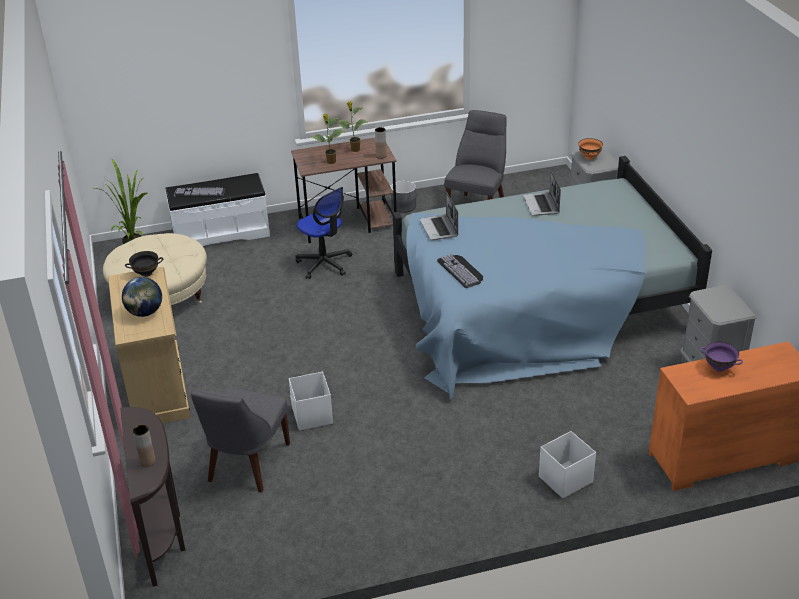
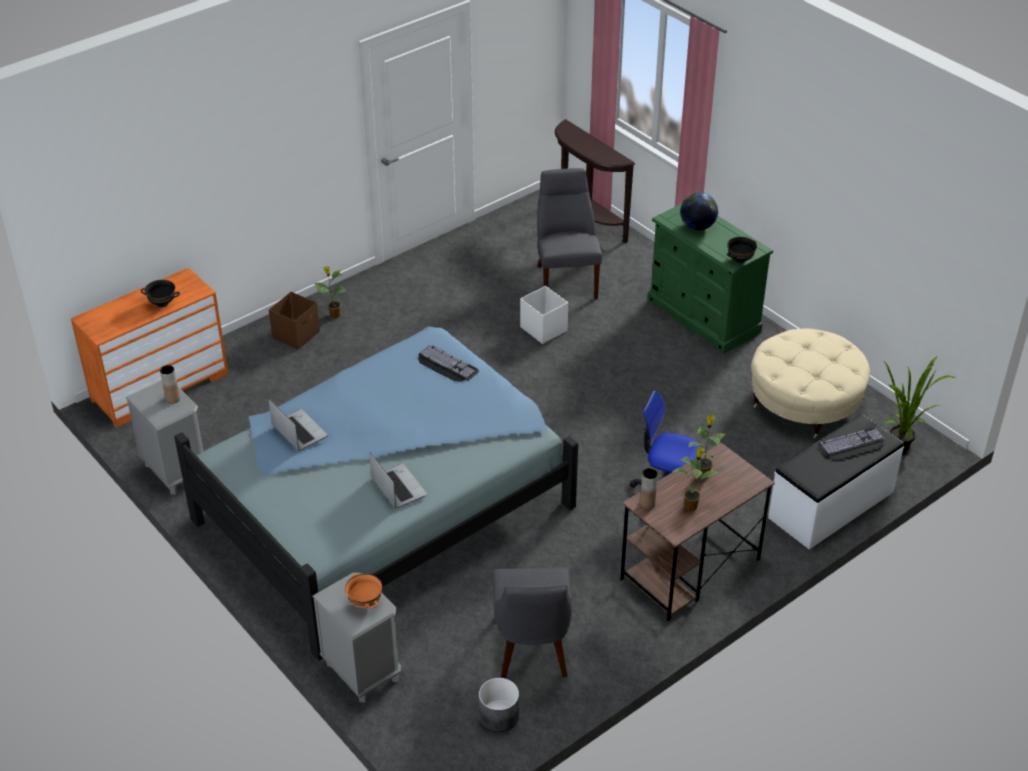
camera: 155 degrees right, 5 degrees up
beige dresser [108,267,191,423] -> green dresser [647,204,773,354]
brown vase [133,425,156,467] -> brown vase moved to [160,365,180,404]
grey planter [391,181,416,213] -> grey planter moved to [479,678,519,732]
laptop [420,192,458,240] -> laptop moved to [268,399,328,451]
white storage box [539,431,596,499] -> brown storage box [269,292,320,349]
purple bowl [700,342,743,372] -> black bowl [141,280,180,307]
none -> potted plant [314,266,347,318]

